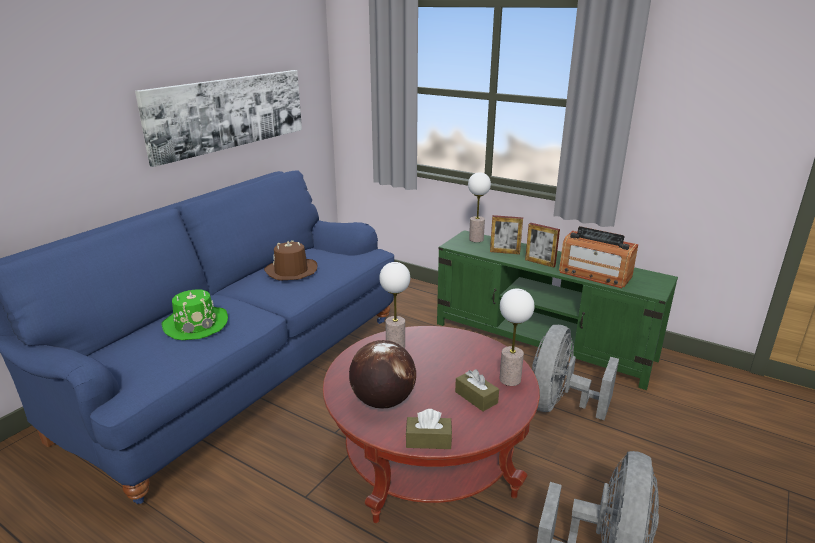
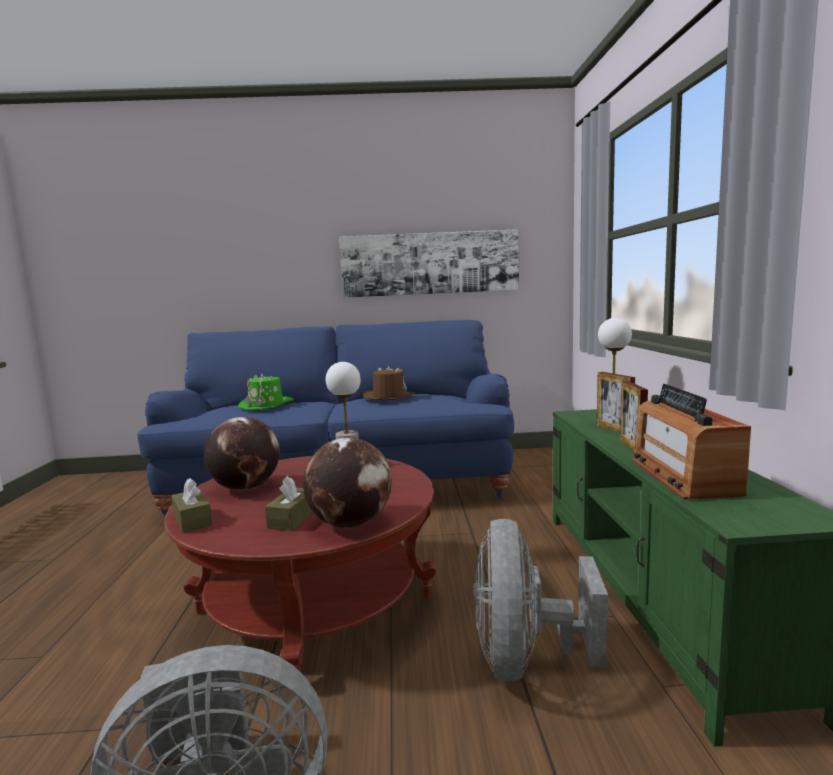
camera: 55 degrees right, 15 degrees down
table lamp [499,289,534,386] -> globe [303,438,392,528]
grey fan [532,325,619,420] -> grey fan turned 75 degrees counterclockwise [473,519,608,682]

